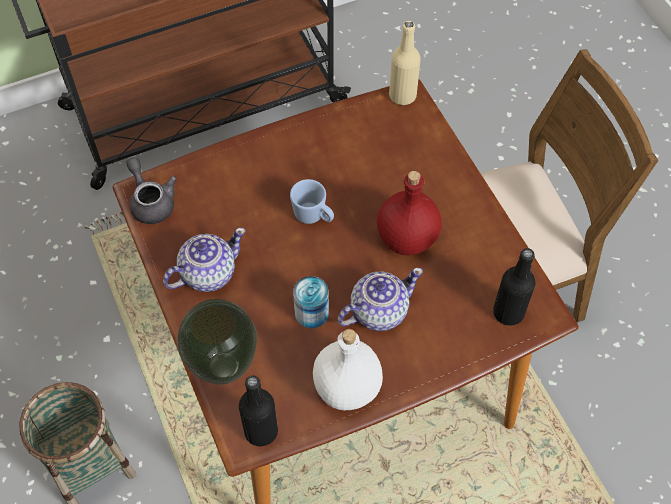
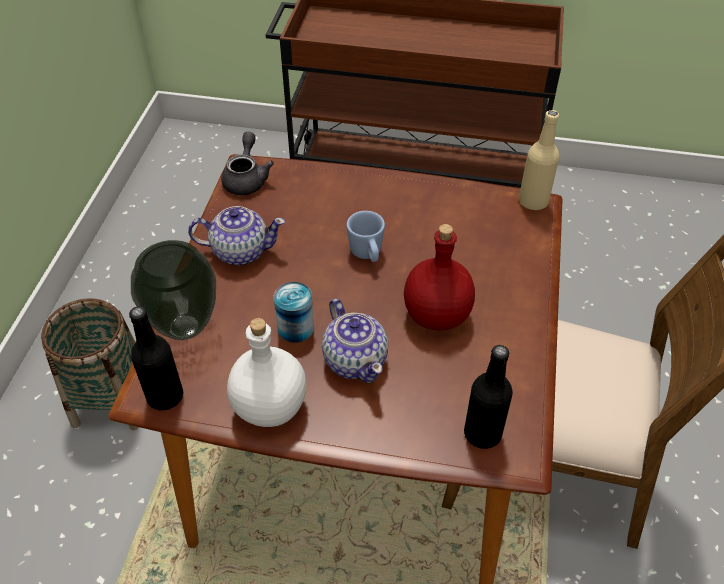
camera: 35 degrees right, 10 degrees down
teapot [337,268,423,331] -> teapot turned 60 degrees clockwise [322,298,388,383]

